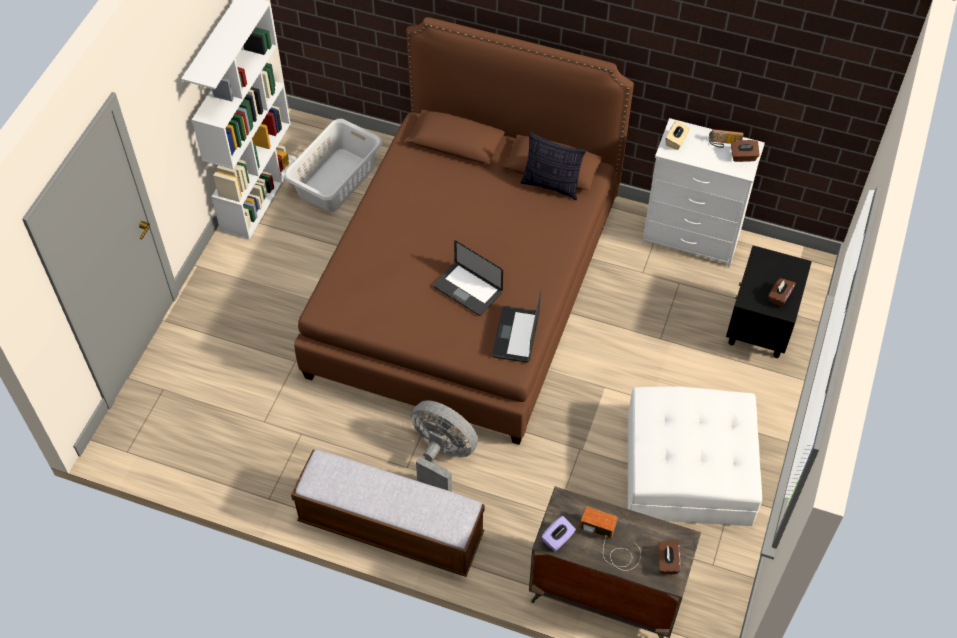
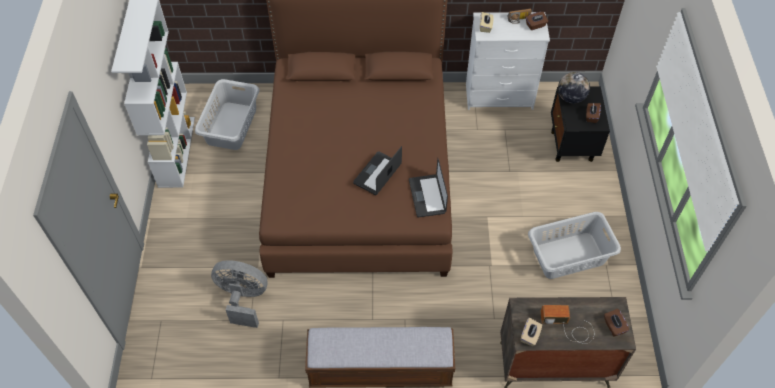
camera: 20 degrees left, 0 degrees up
grey fan [411,400,478,492] -> grey fan moved to [211,260,267,328]
laptop [433,240,503,316] -> laptop turned 105 degrees clockwise [353,146,402,195]
pillow [521,132,586,200] -> none
purple tissue box [541,516,576,552] -> beige tissue box [521,318,542,346]
white ottoman [628,386,762,526] -> grey laundry basket [528,212,621,279]
none -> globe [558,72,590,104]

